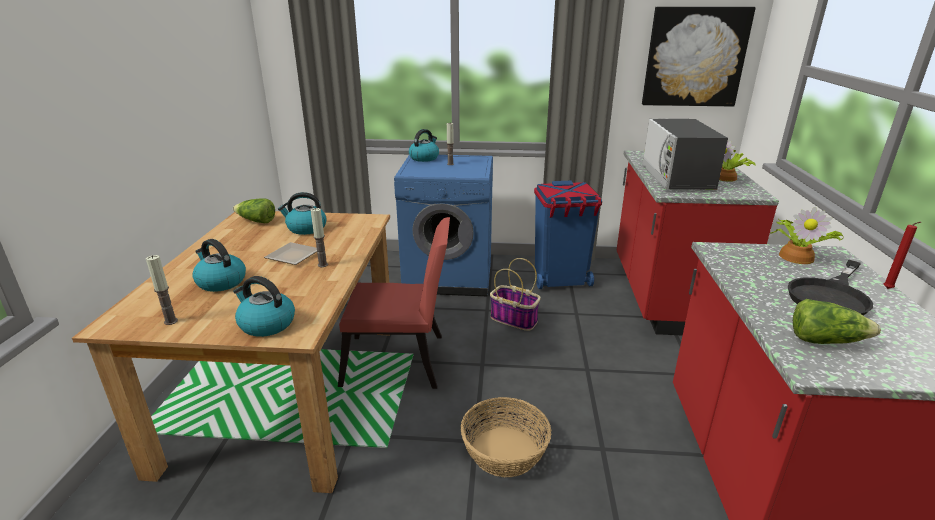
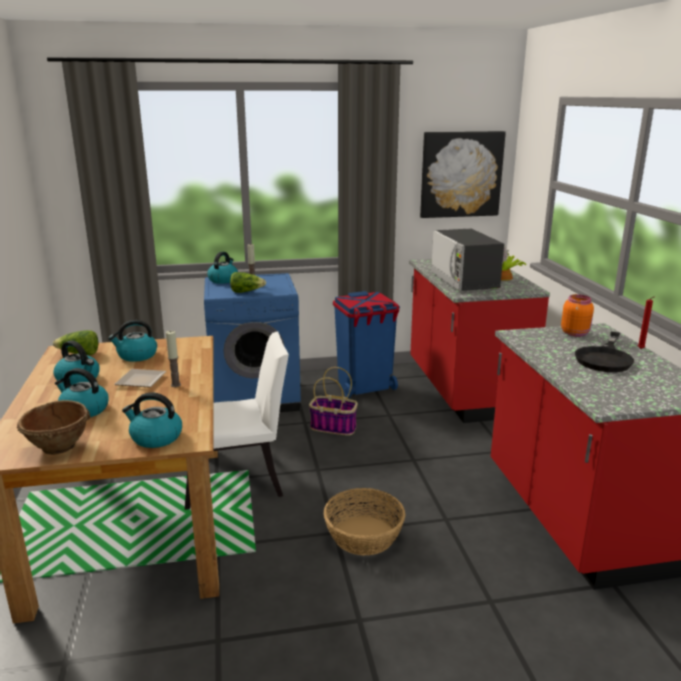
camera: 15 degrees left, 5 degrees down
candle [146,255,178,325] -> brown bowl [17,400,91,455]
red chair [338,217,450,389] -> white chair [185,332,289,510]
potted plant [770,207,843,264] -> orange jar [561,294,594,337]
lettuce [793,299,881,344] -> lettuce moved to [230,272,266,293]
none -> kettle [53,341,100,386]

